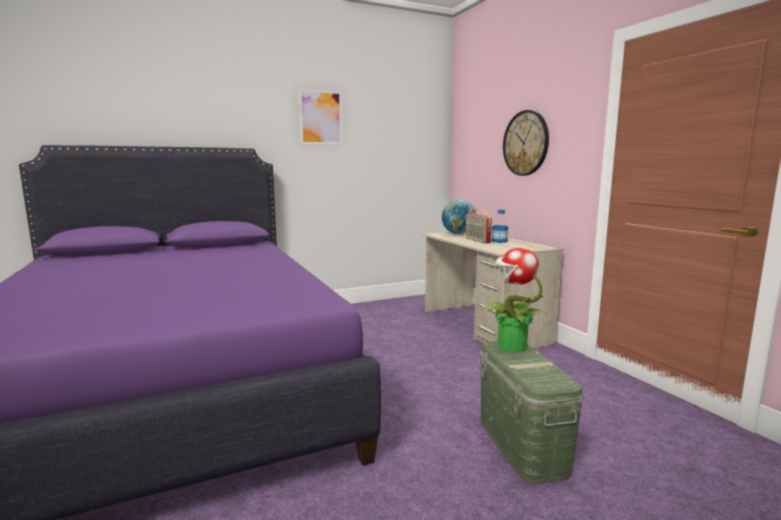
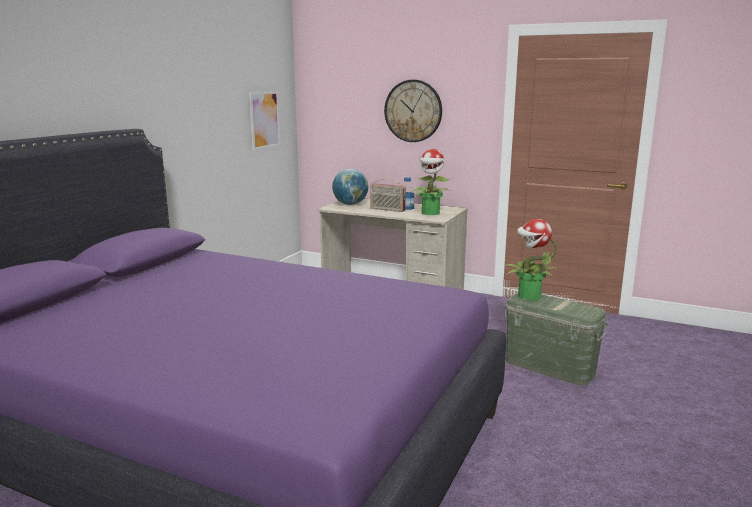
camera: 40 degrees left, 5 degrees up
picture [298,89,343,145] -> picture moved to [249,91,280,150]
none -> potted plant [411,149,450,215]

